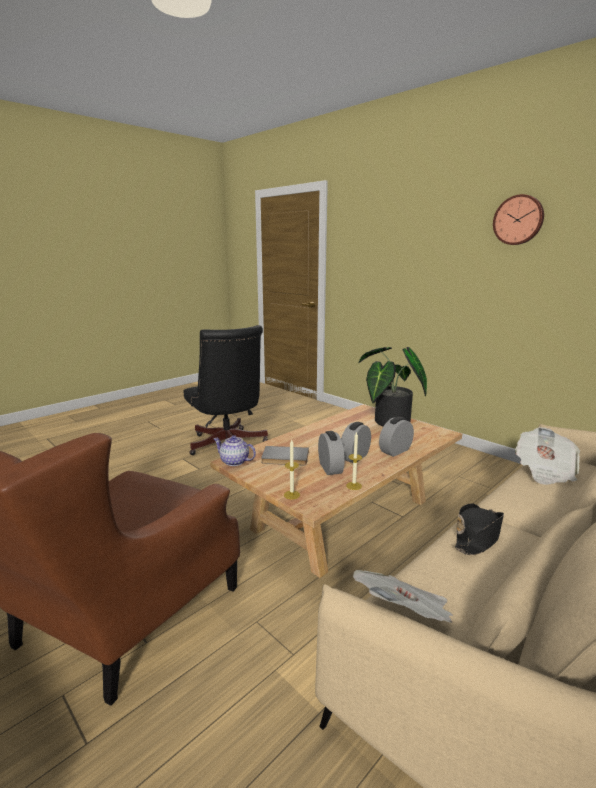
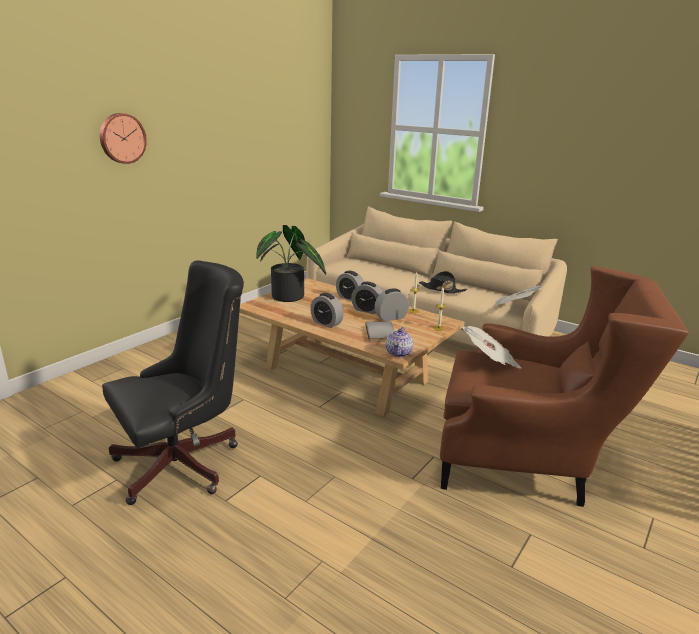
camera: 100 degrees left, 5 degrees up
wall clock [493,194,544,245] -> wall clock moved to [100,113,147,164]
newspaper [515,427,580,485] -> newspaper moved to [462,326,521,369]
none -> alarm clock [310,293,344,328]

